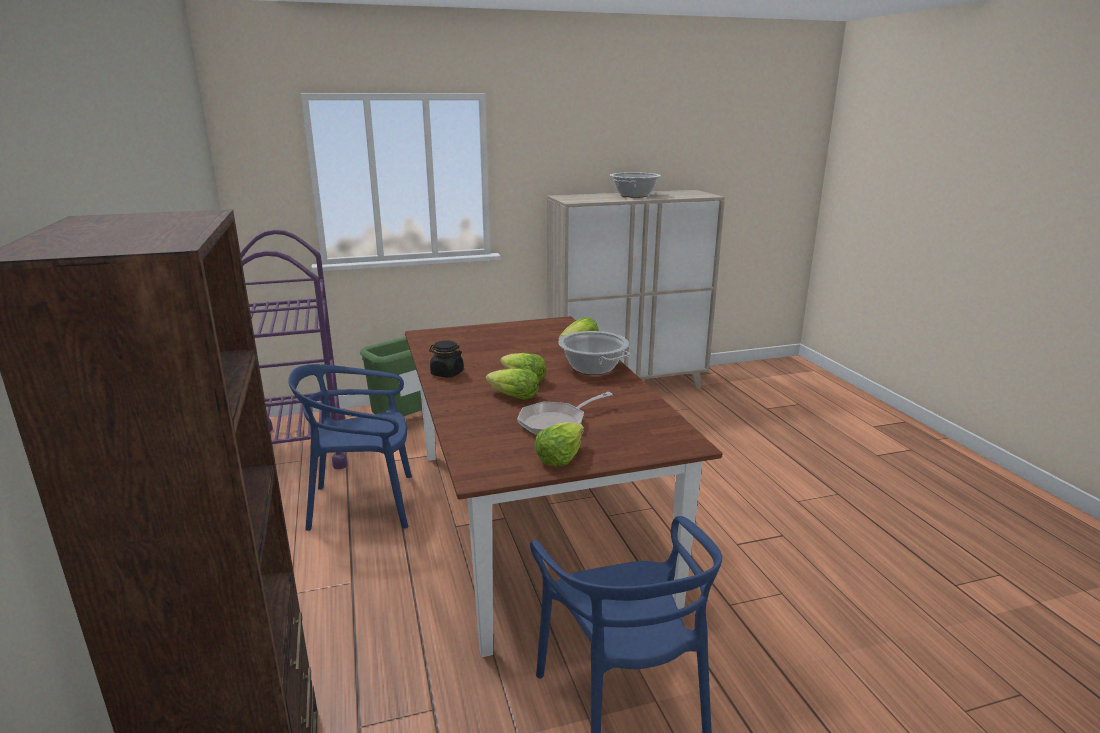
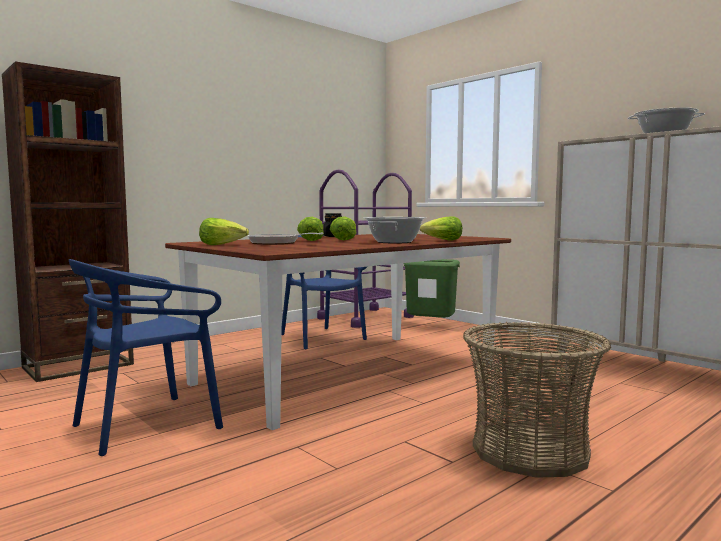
camera: 65 degrees right, 15 degrees down
none -> basket [463,322,611,478]

